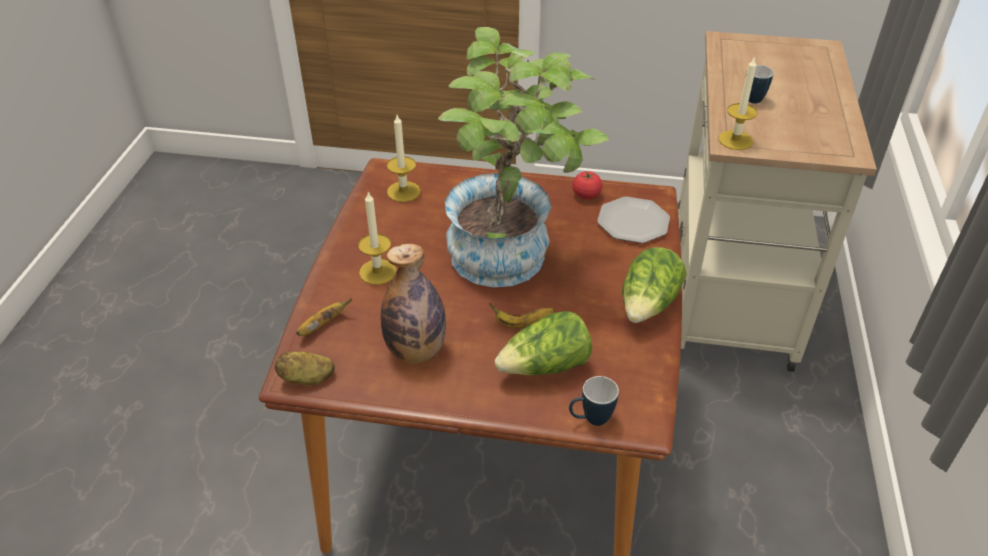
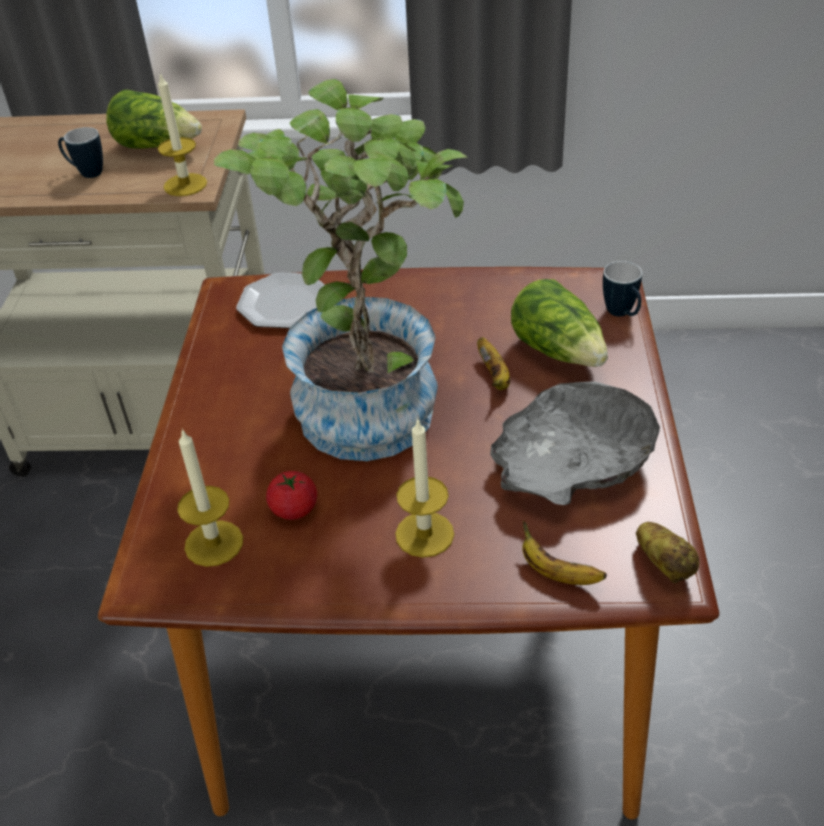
camera: 95 degrees left, 0 degrees up
bottle [381,244,446,363] -> grey bowl [490,381,660,505]
tomato [572,171,602,199] -> tomato moved to [266,471,317,520]
lettuce [622,247,687,323] -> lettuce moved to [106,90,202,149]

